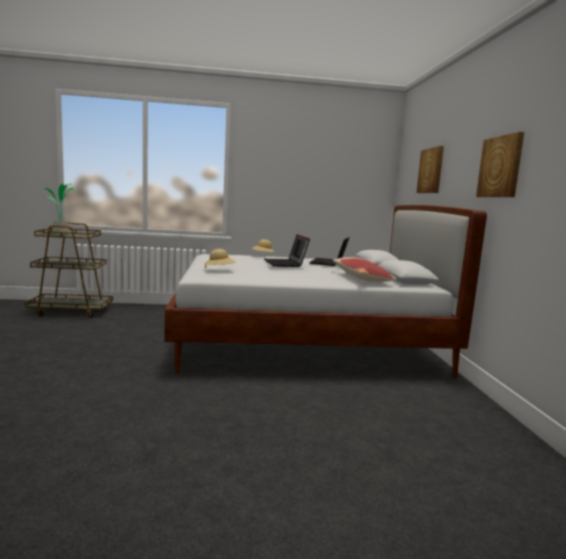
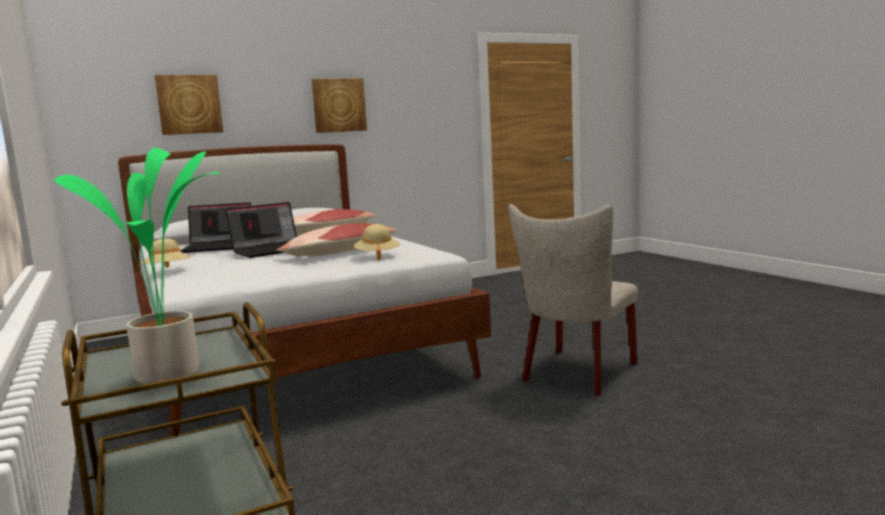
camera: 110 degrees left, 0 degrees up
none -> pillow [277,223,397,257]
none -> beige chair [509,204,638,396]

